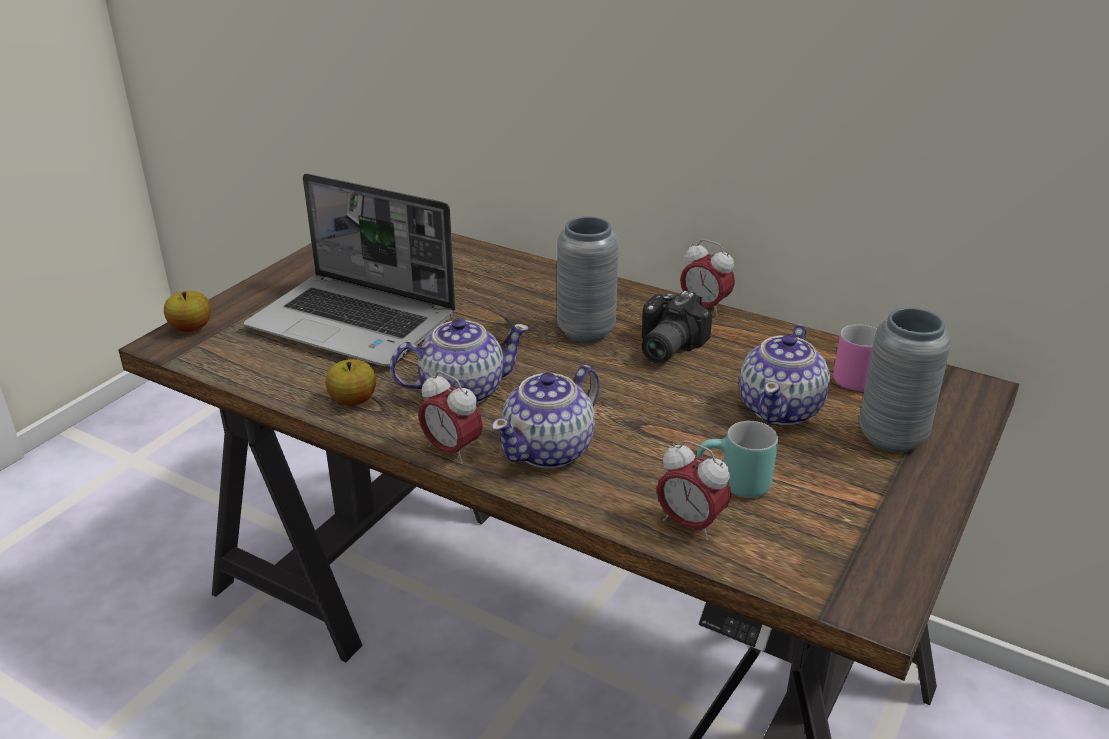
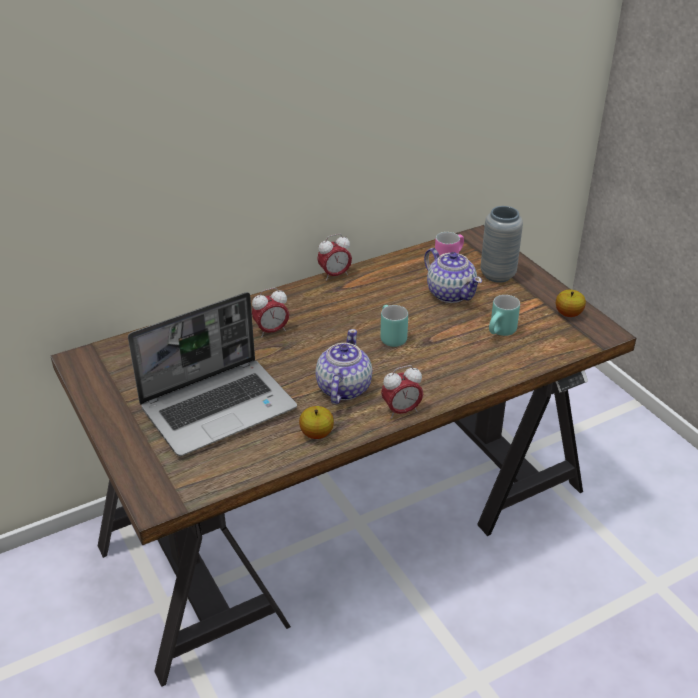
camera: 60 degrees left, 5 degrees up
apple [164,291,211,332] -> apple moved to [556,290,586,317]
teapot [492,365,600,468] -> none
grey vase [557,216,619,342] -> none
camera [642,290,712,363] -> none
alarm clock [657,441,731,541] -> alarm clock moved to [252,288,289,337]
none -> turquoise mug [380,305,408,347]

